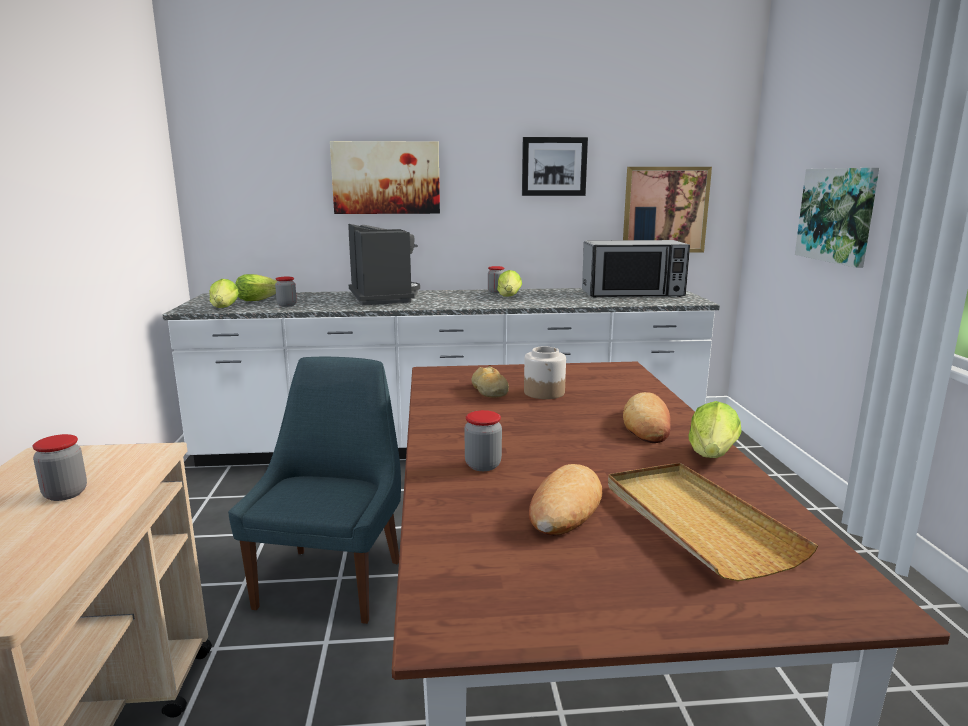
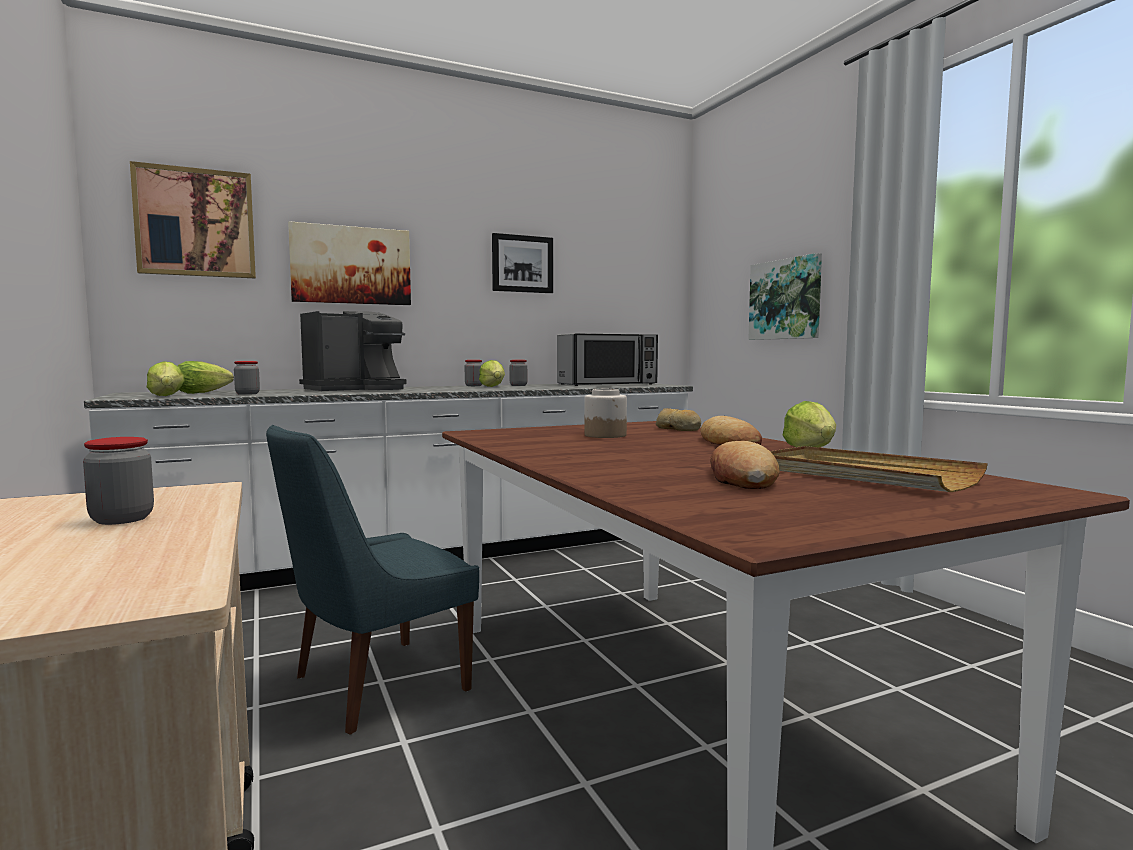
camera: 20 degrees left, 10 degrees down
blue chair [228,357,401,624] -> blue chair turned 120 degrees counterclockwise [266,425,479,735]
coffee machine [348,224,420,305] -> coffee machine turned 90 degrees clockwise [299,311,407,391]
jar [464,410,502,471] -> jar moved to [509,360,527,386]
bread [471,366,509,397] -> bread moved to [655,408,701,431]
picture [623,167,712,253] -> picture moved to [130,161,256,279]

